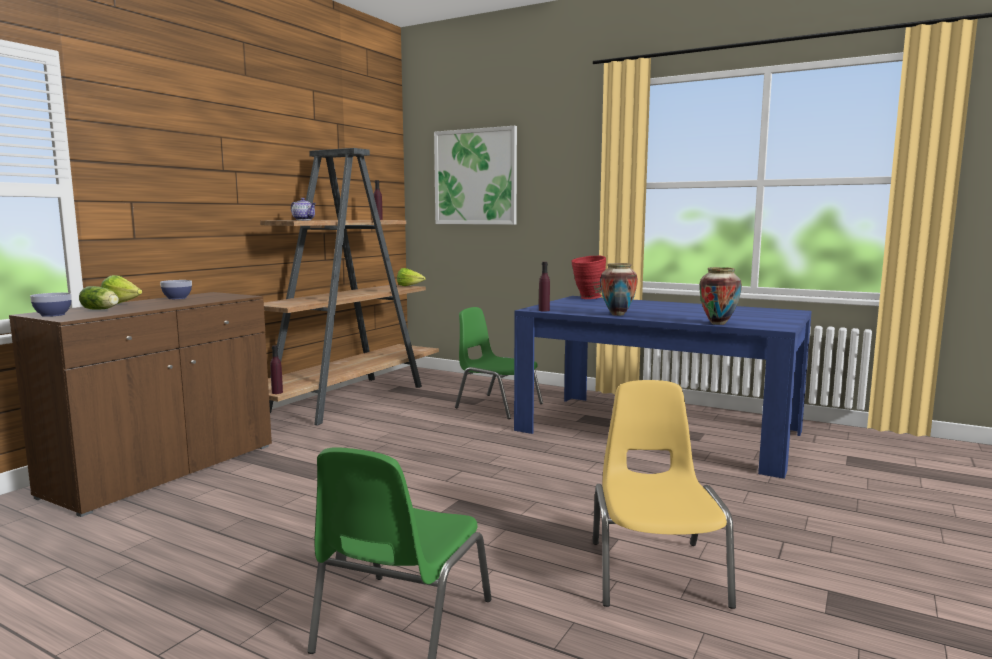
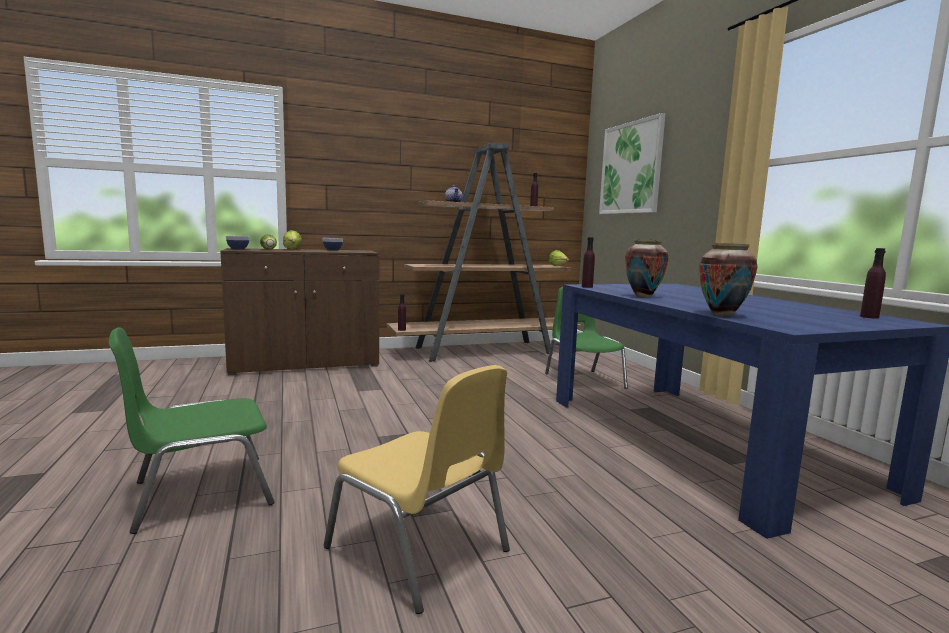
camera: 40 degrees right, 0 degrees up
red vase [571,256,606,299] -> none
yellow chair [593,380,736,609] -> yellow chair turned 90 degrees clockwise [323,365,510,614]
none -> purple bottle [860,248,886,319]

